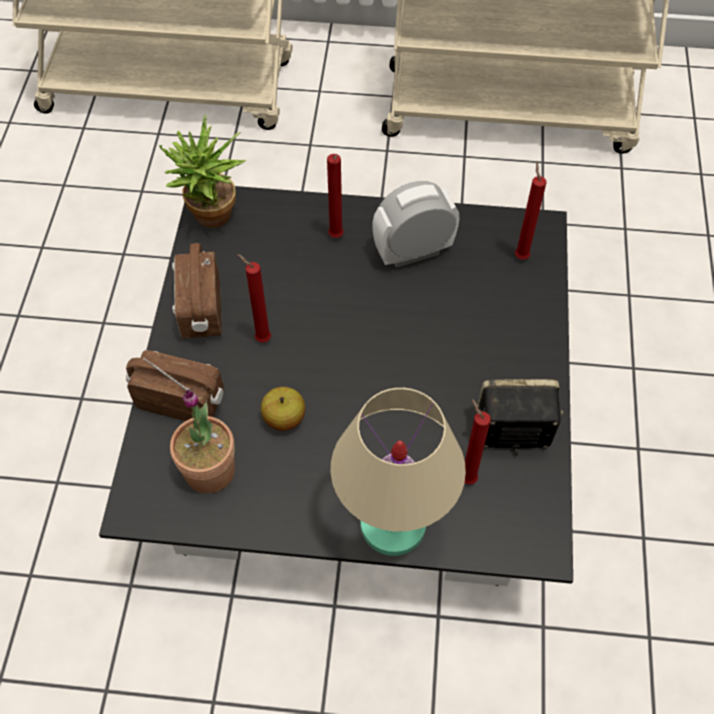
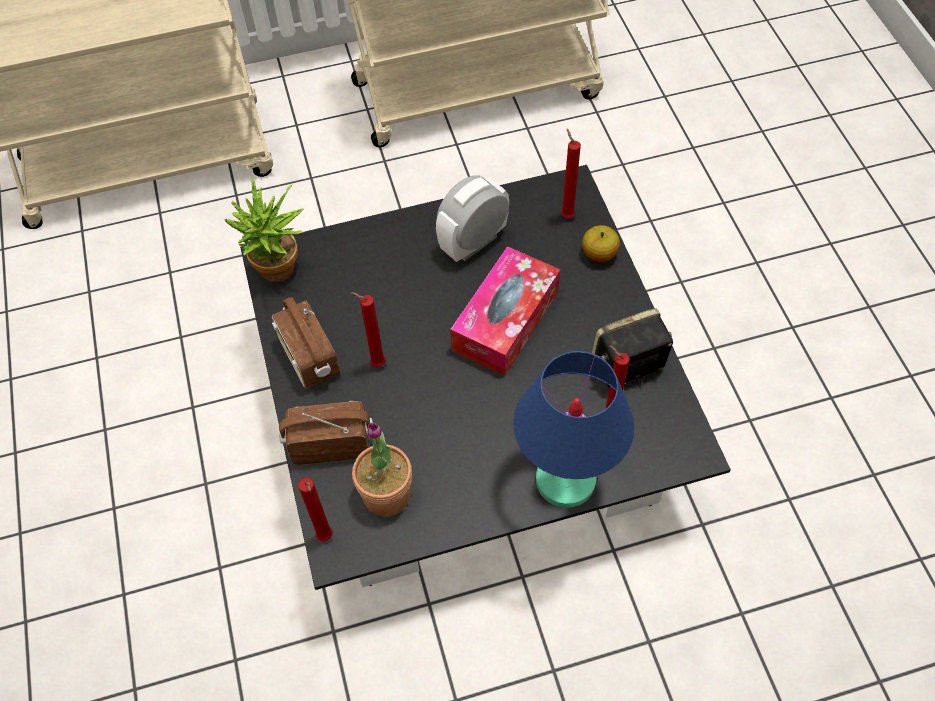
camera: 20 degrees left, 0 degrees up
apple [261,387,305,431] -> apple moved to [582,225,620,262]
red candle [327,154,344,238] -> red candle moved to [298,478,333,542]
beige table lamp [331,388,466,556] -> blue table lamp [513,351,634,508]
none -> tissue box [450,246,560,376]

